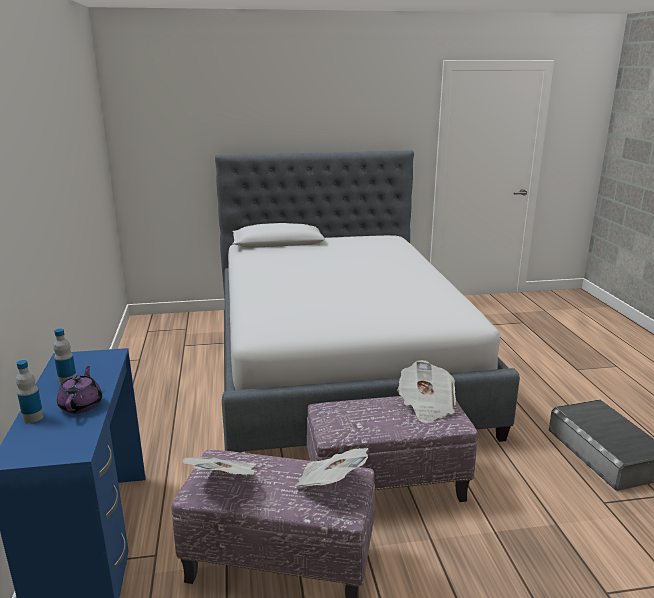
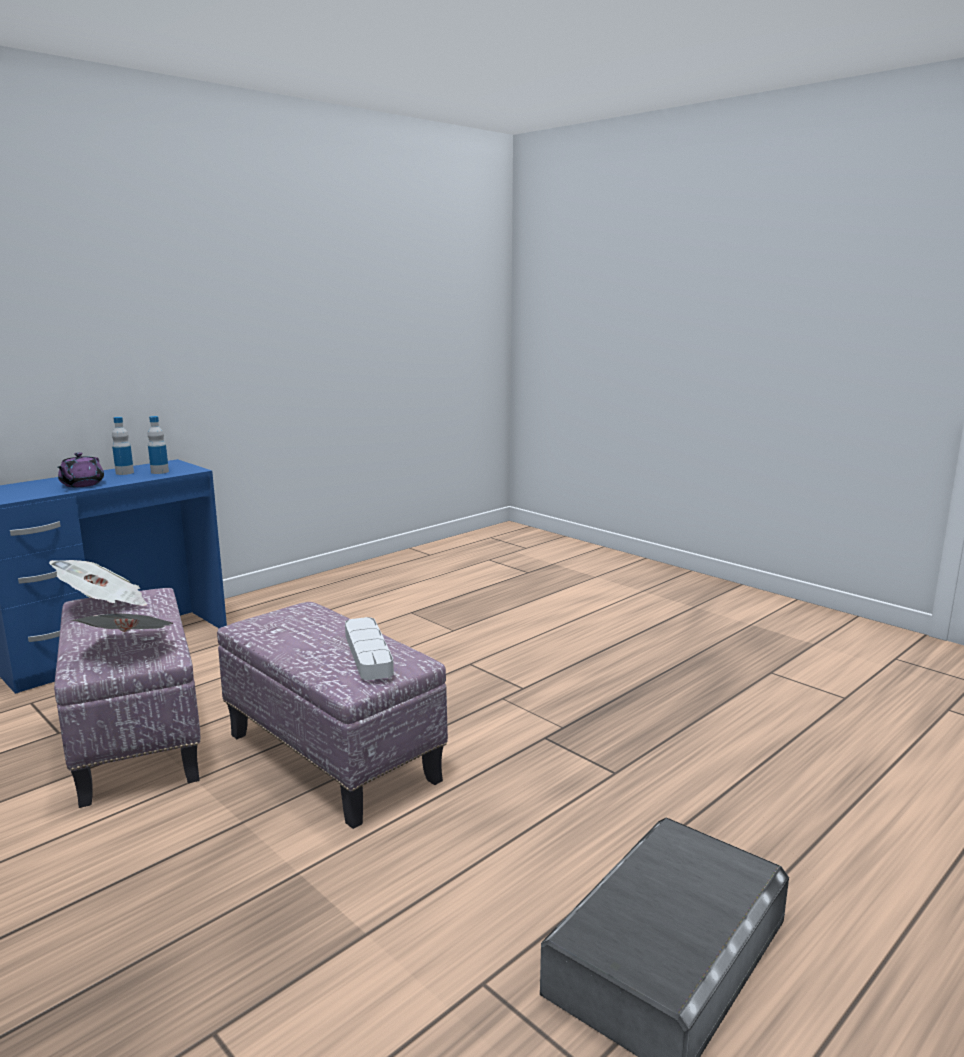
camera: 55 degrees right, 5 degrees down
bottle [16,360,44,423] -> bottle moved to [148,416,169,474]
purple teapot [57,366,102,414] -> purple teapot turned 135 degrees clockwise [58,452,104,487]
bed [215,150,520,453] -> none
newspaper [398,360,456,423] -> grey tray [345,617,394,680]

